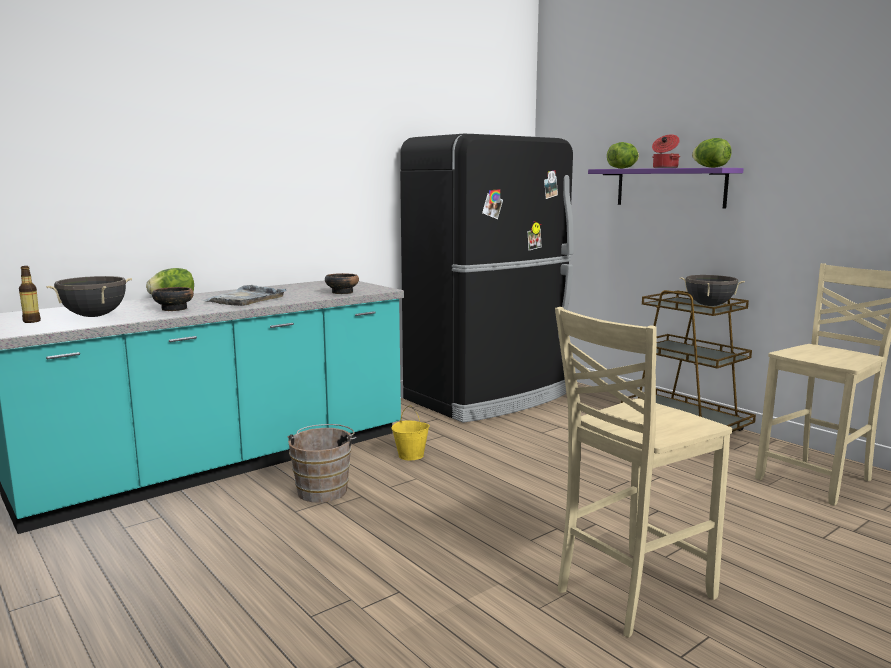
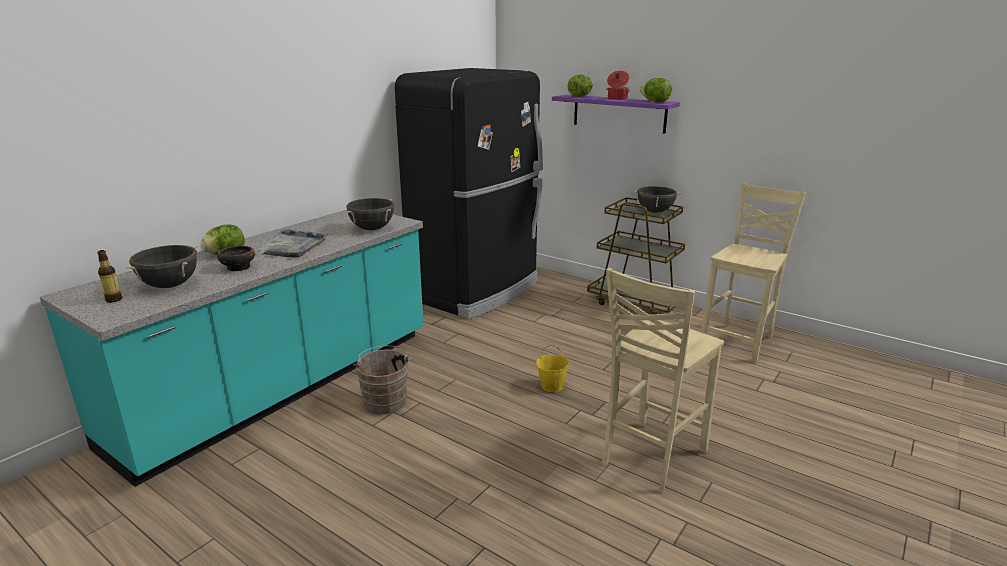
camera: 15 degrees left, 10 degrees up
bowl [325,273,359,294] -> black cooking pot [346,198,394,230]
yellow bucket [391,405,430,460] -> yellow bucket moved to [536,345,569,392]

